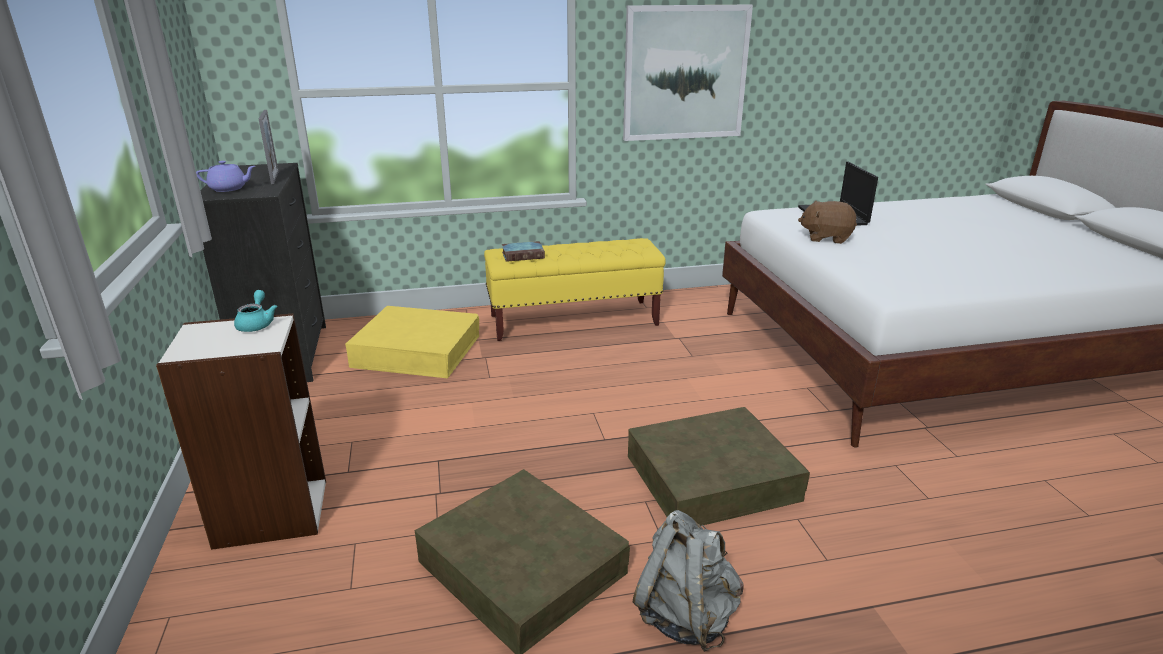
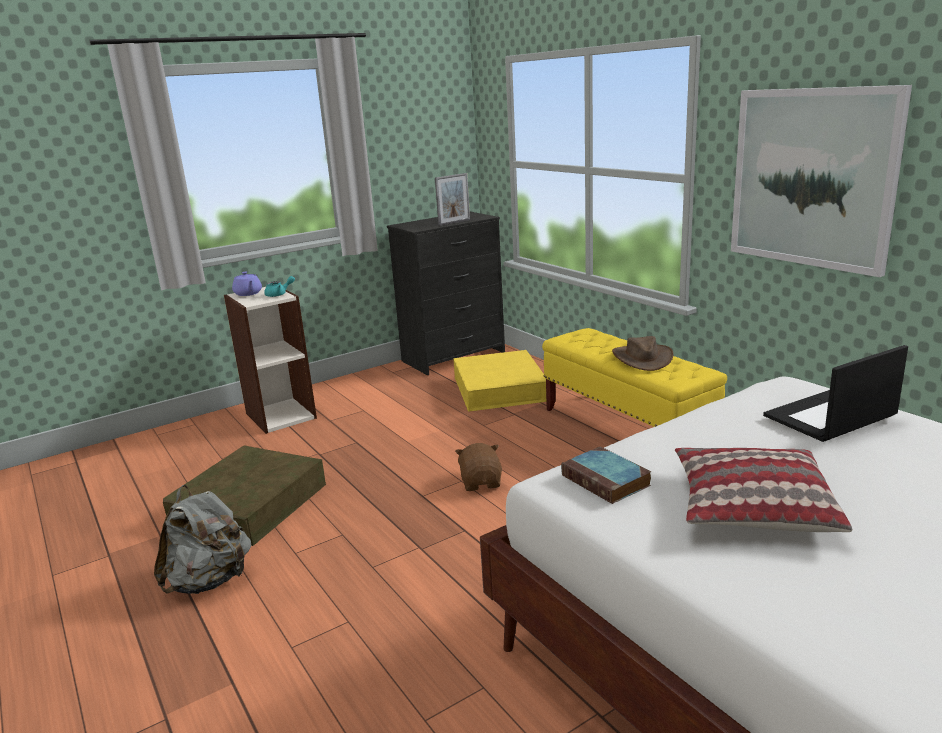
camera: 70 degrees right, 5 degrees down
purple teapot [196,161,255,192] -> purple teapot moved to [232,272,262,296]
book [502,241,545,262] -> book moved to [561,446,651,504]
brown storage box [628,407,810,526] -> none
brown plush toy [798,201,857,244] -> brown plush toy moved to [455,443,502,491]
none -> brown hat [612,336,673,371]
none -> pillow [675,448,852,532]

